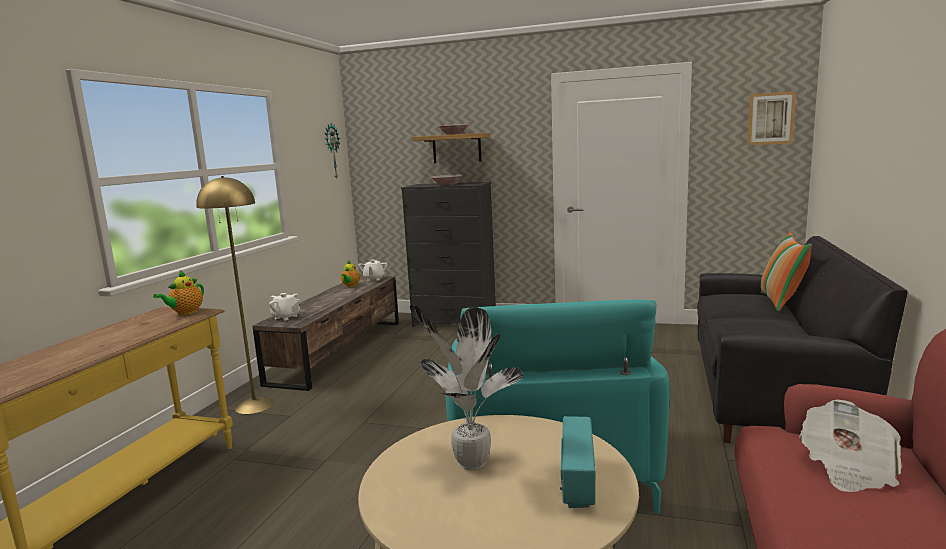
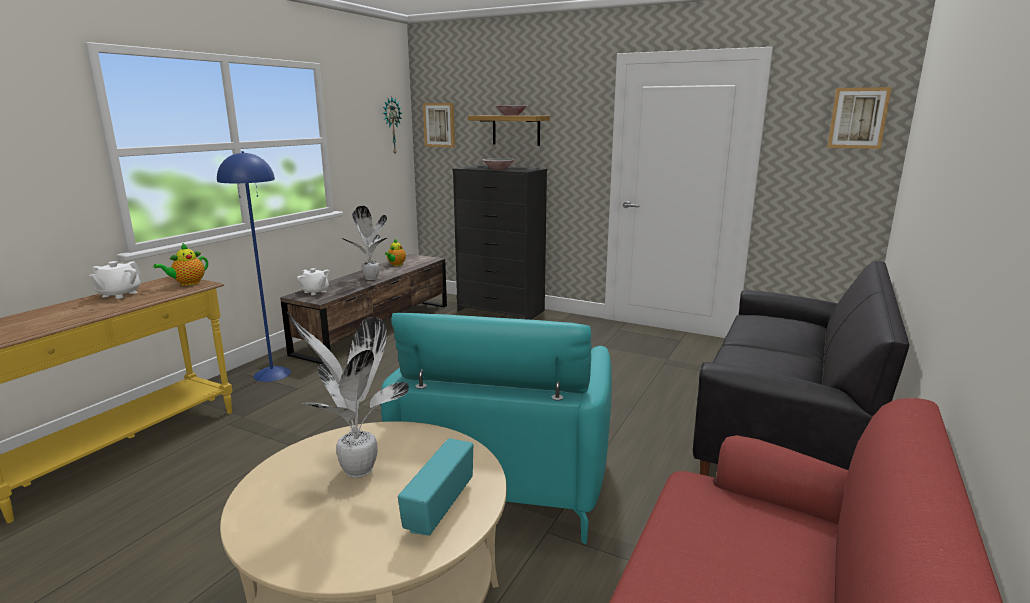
camera: 10 degrees right, 5 degrees up
yellow floor lamp [196,176,274,414] -> blue floor lamp [217,151,291,382]
white teapot [358,260,388,281] -> white teapot moved to [89,261,141,299]
pillow [761,232,812,312] -> none
newspaper [799,400,902,492] -> none
none -> potted plant [342,206,387,280]
none -> picture [423,103,455,147]

